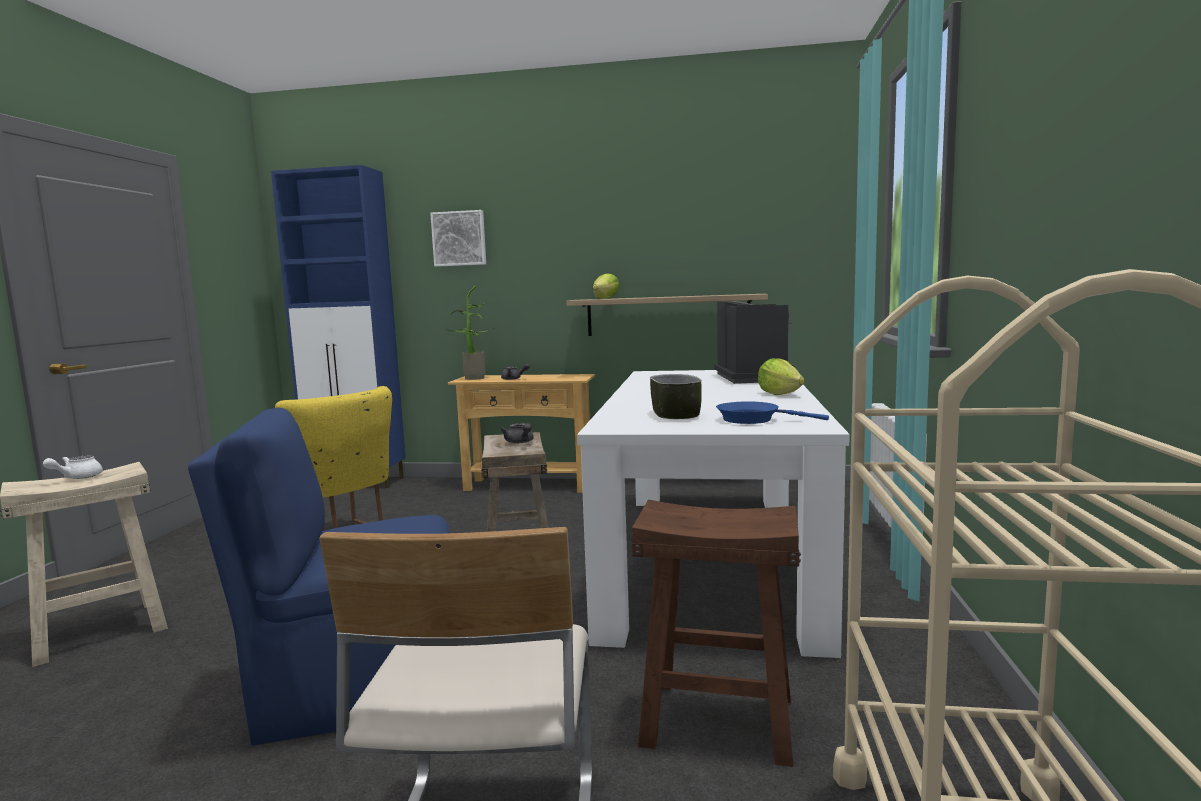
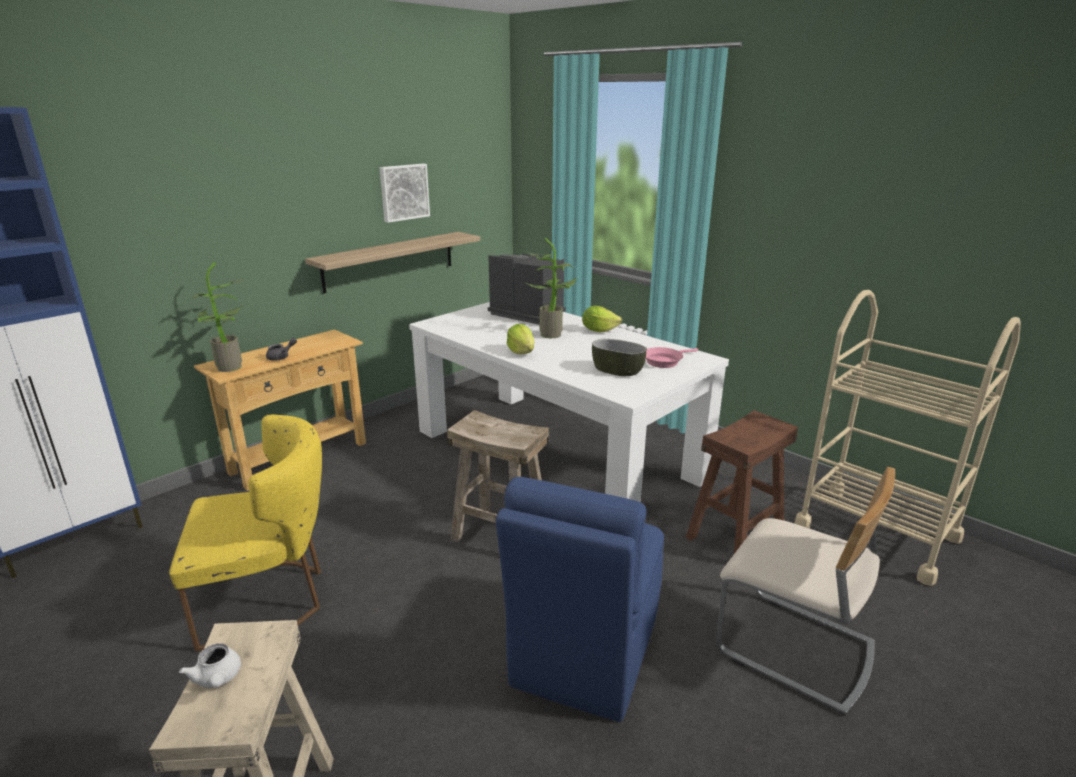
camera: 55 degrees left, 15 degrees up
picture [430,210,486,267] -> picture moved to [380,164,430,223]
grey teapot [500,423,534,443] -> none
lettuce [593,274,620,299] -> lettuce moved to [507,324,534,354]
blue frying pan [716,401,829,424] -> pink frying pan [646,347,698,368]
none -> potted plant [525,238,577,338]

